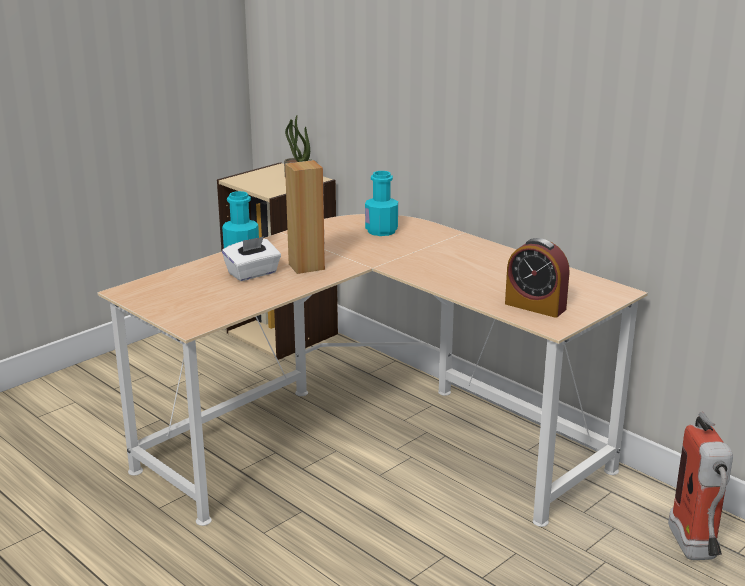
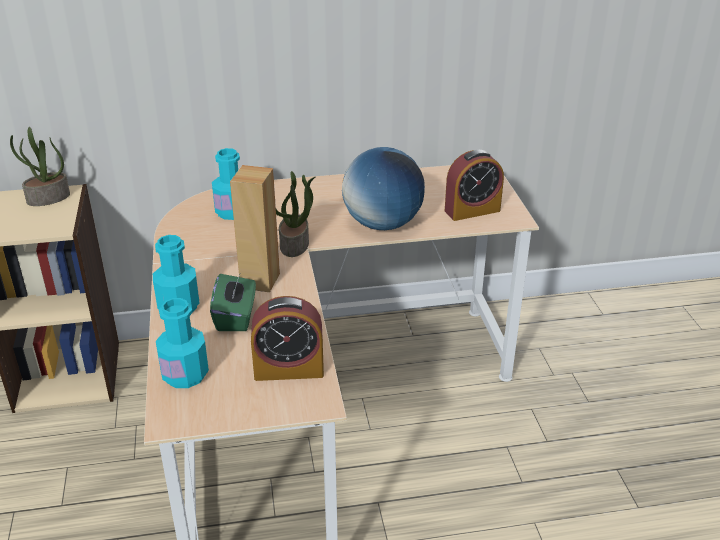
camera: 55 degrees left, 10 degrees up
white tissue box [222,236,281,281] -> green tissue box [210,272,256,331]
fire extinguisher [668,412,733,560] -> none
none -> turquoise bottle [156,298,209,388]
none -> alarm clock [251,296,324,381]
none -> potted plant [274,171,315,257]
none -> globe [342,147,425,230]

